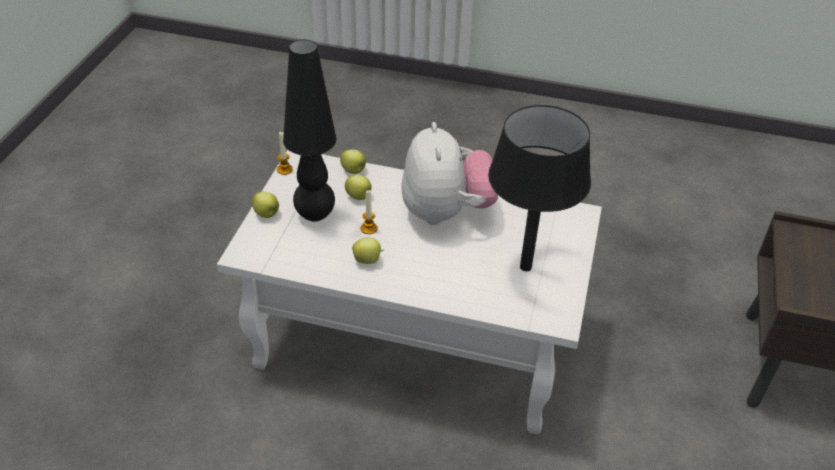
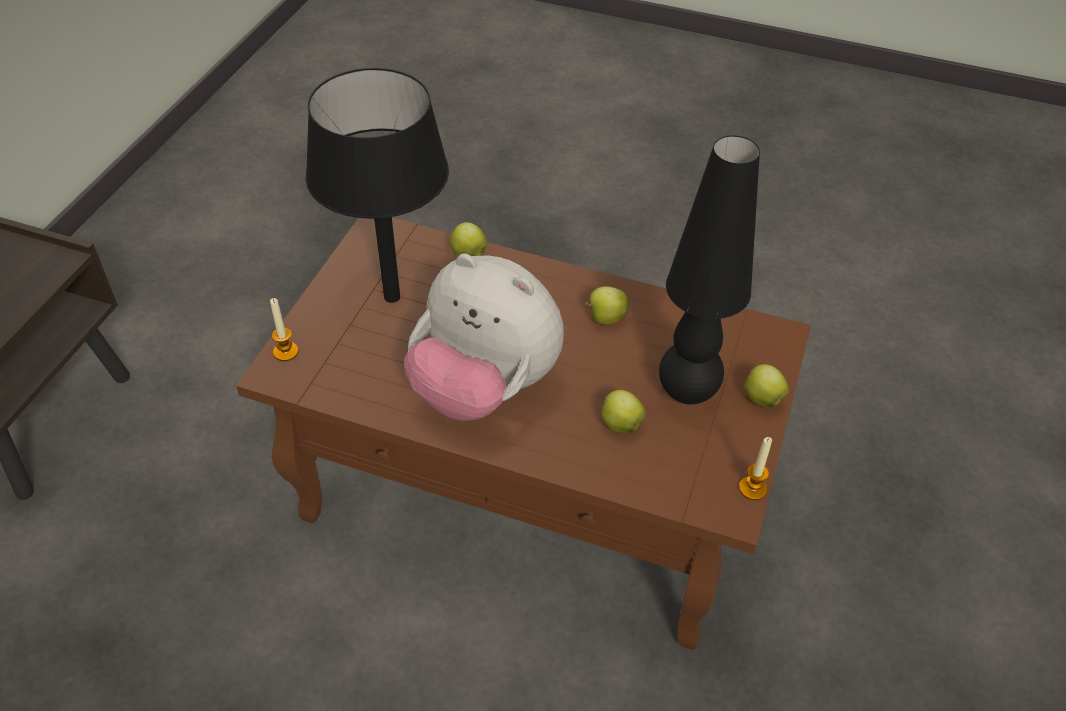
camera: 175 degrees left, 5 degrees up
white coffee table [217,150,602,434] -> brown coffee table [236,218,811,650]
apple [340,149,366,174] -> apple moved to [450,222,487,256]
candle [361,190,378,234] -> candle moved to [270,298,299,361]
plush toy [402,122,498,225] -> plush toy turned 60 degrees counterclockwise [404,253,564,421]

